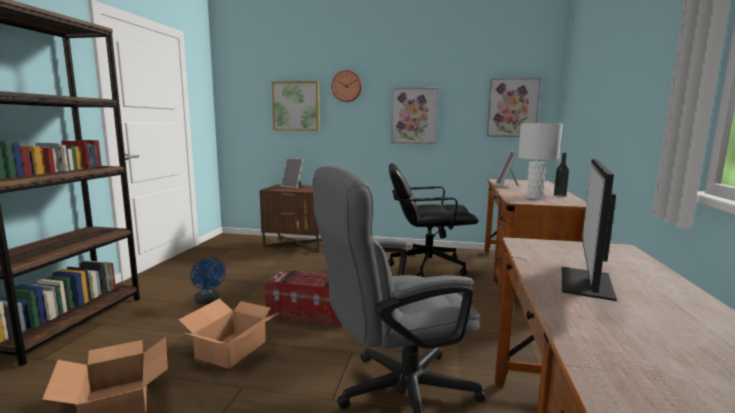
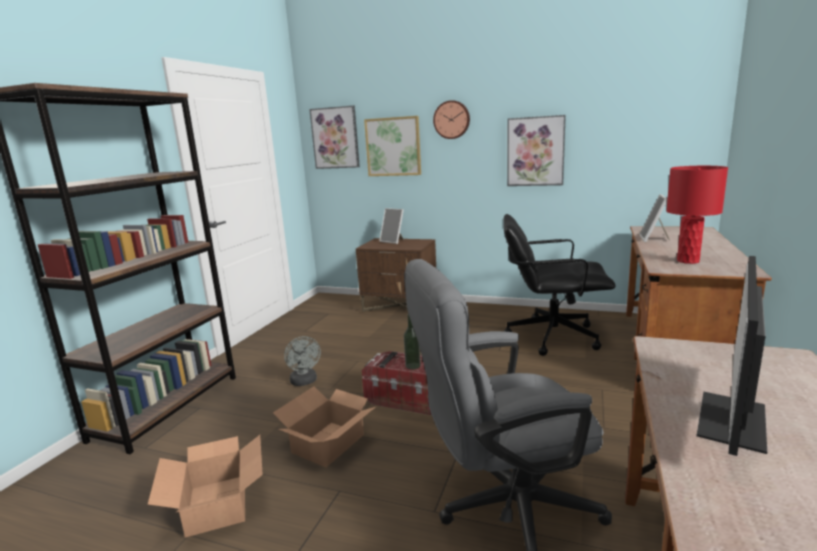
camera: 10 degrees right, 5 degrees up
blue fan [191,257,226,305] -> grey fan [284,336,321,386]
picture [487,78,541,137] -> picture moved to [309,106,360,169]
white table lamp [518,123,563,199] -> red table lamp [666,166,728,264]
bottle [554,153,569,197] -> bottle moved to [404,314,421,369]

